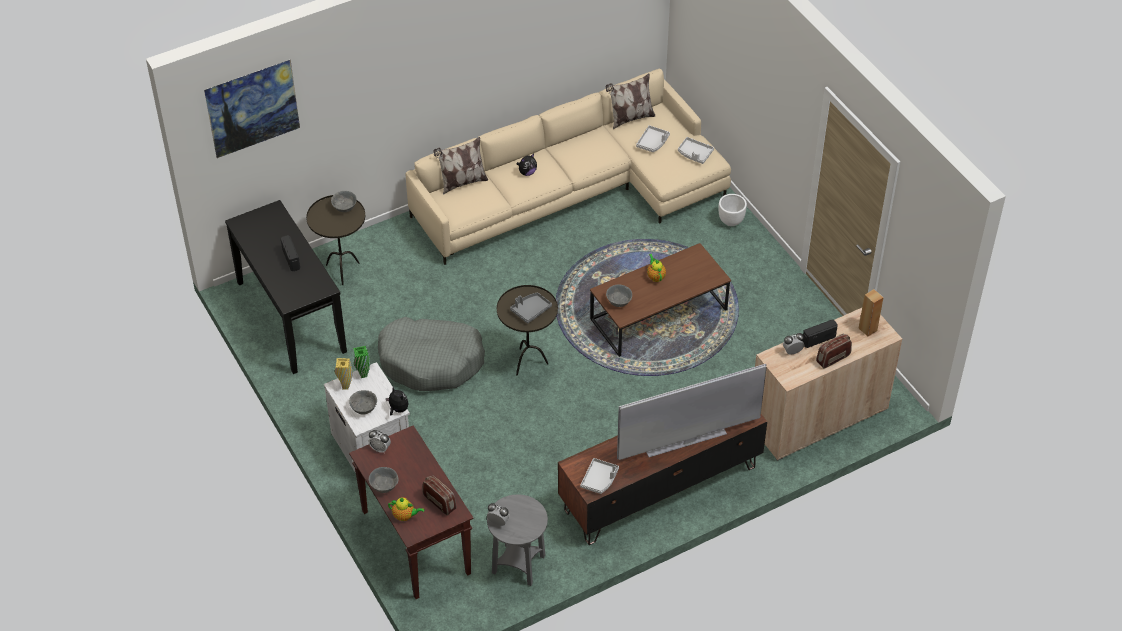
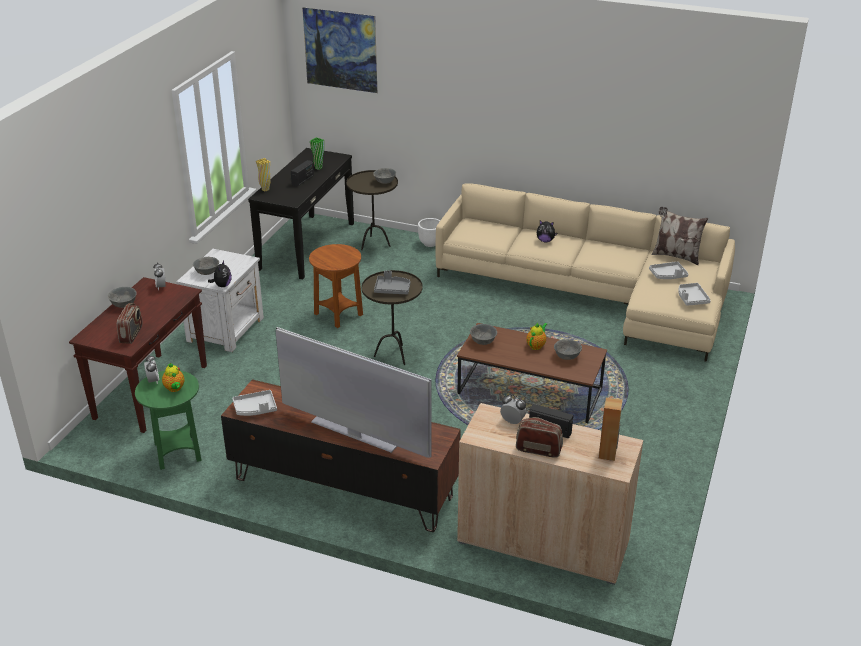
camera: 50 degrees right, 15 degrees down
yellow vase [335,358,352,389] -> yellow vase moved to [256,158,271,191]
green vase [353,346,370,378] -> green vase moved to [310,137,324,170]
grey dog bed [378,317,485,391] -> brown side table [309,244,363,328]
teapot [388,497,424,521] -> teapot moved to [162,363,185,392]
pillow [433,137,488,195] -> none
grey side table [487,494,548,586] -> green side table [135,371,202,470]
white planter [719,194,747,226] -> white planter moved to [418,218,440,247]
none -> grey bowl [554,339,582,360]

